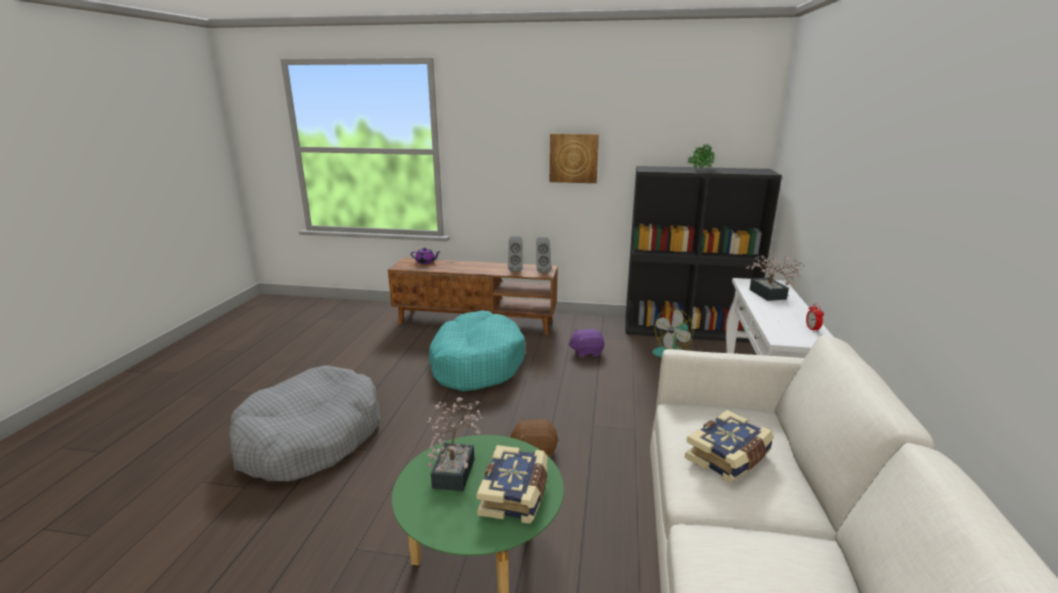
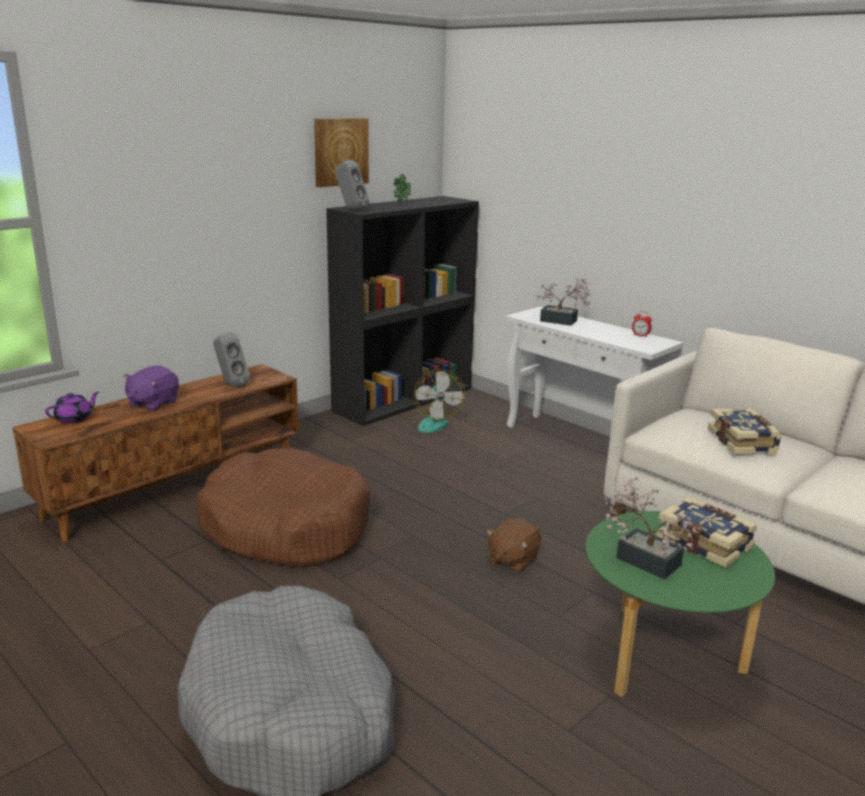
camera: 55 degrees left, 0 degrees up
turquoise dog bed [429,311,525,392] -> brown dog bed [196,448,370,568]
grey speaker [536,237,552,273] -> grey speaker moved to [335,160,369,210]
picture [550,134,599,183] -> picture moved to [314,118,369,187]
purple plush toy [568,329,604,358] -> purple plush toy moved to [123,365,179,411]

